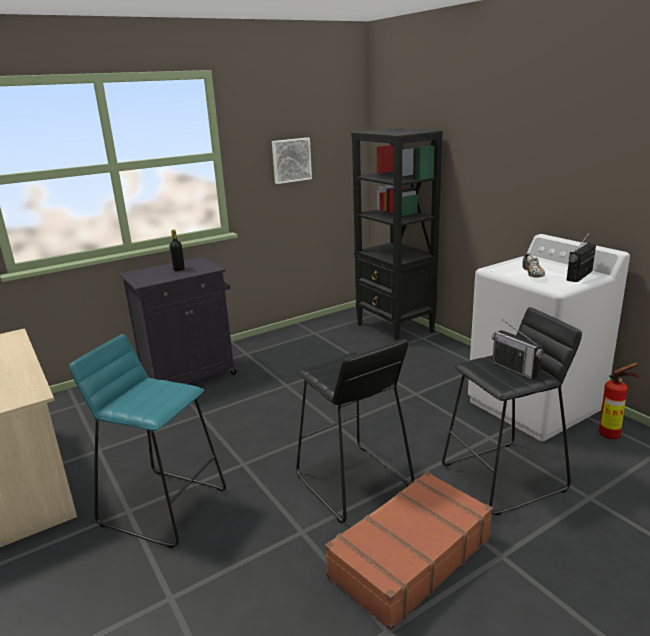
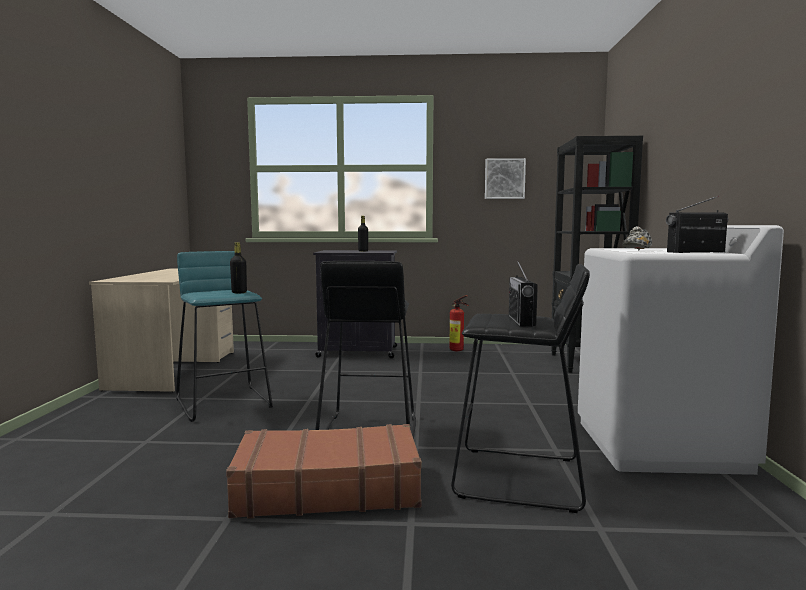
camera: 35 degrees right, 15 degrees down
fire extinguisher [599,362,640,439] -> fire extinguisher moved to [449,295,469,351]
none -> black bottle [230,242,247,293]

